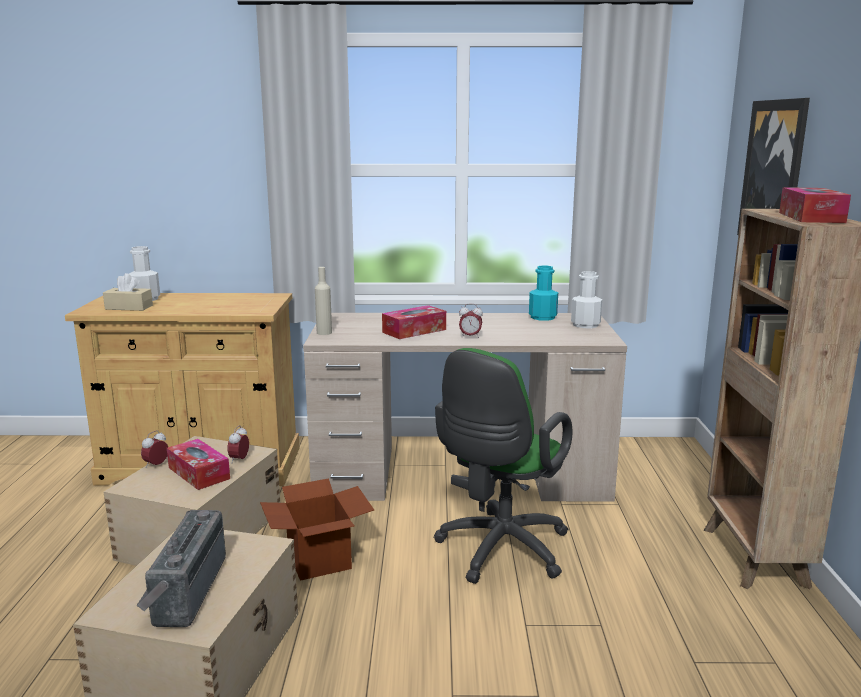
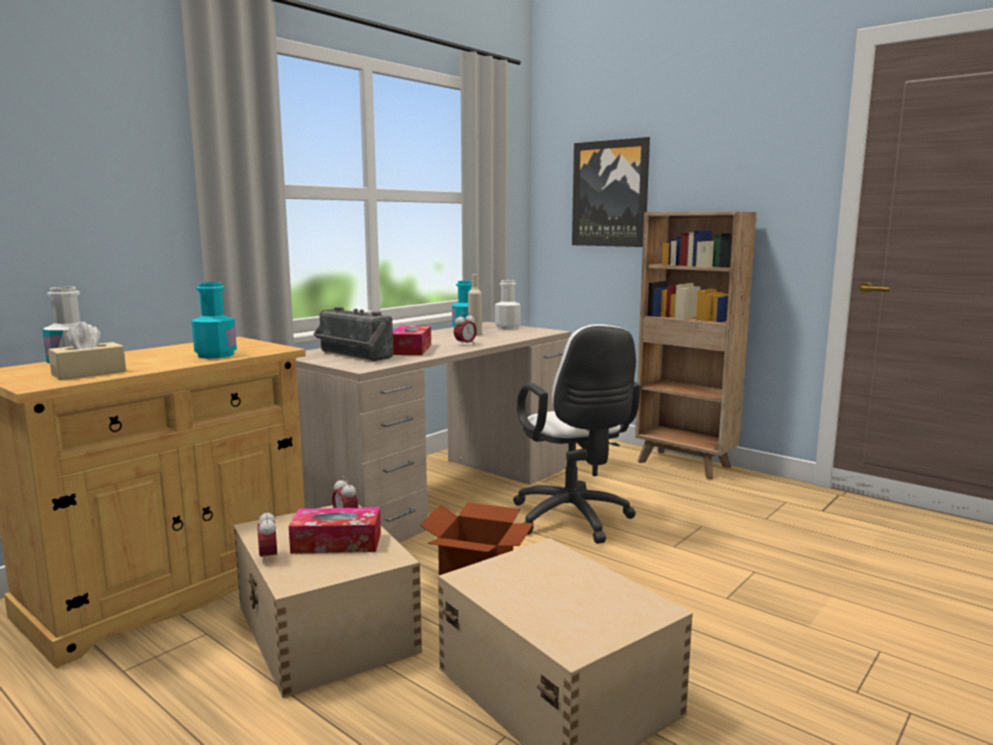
camera: 50 degrees left, 5 degrees down
radio [136,510,226,627] -> radio moved to [313,307,393,361]
beige bottle [315,267,332,335] -> beige bottle moved to [468,274,482,336]
green office chair [434,348,572,584] -> white office chair [513,324,641,544]
tissue box [779,187,851,223] -> none
none -> turquoise bottle [191,282,237,359]

